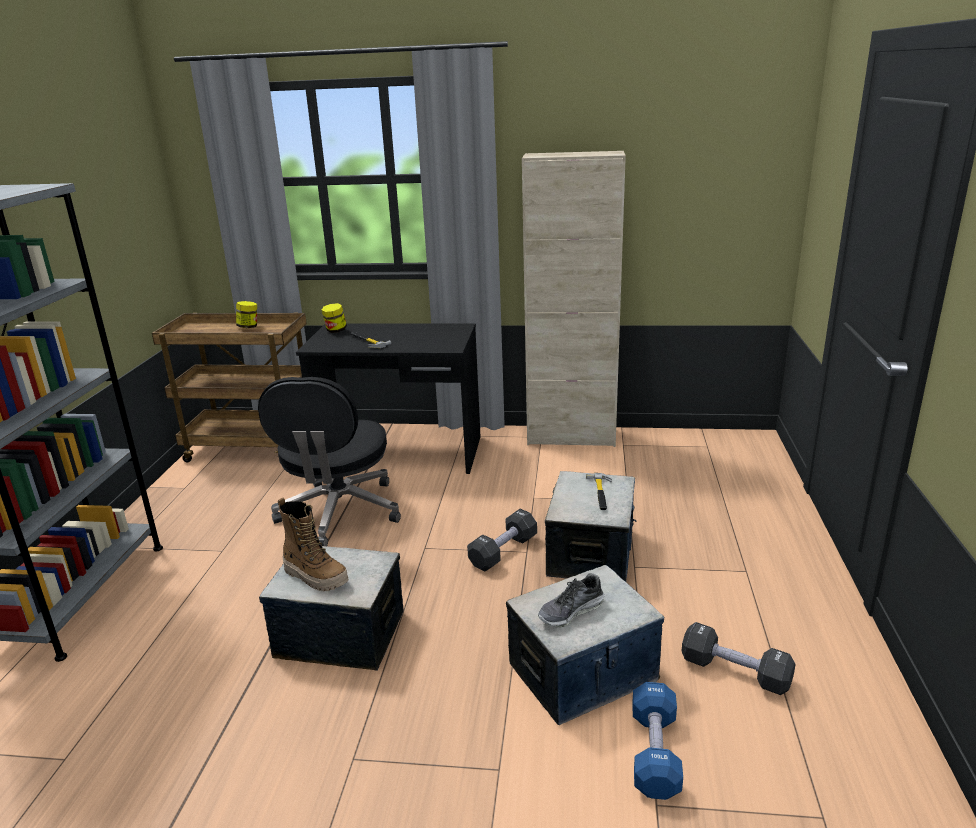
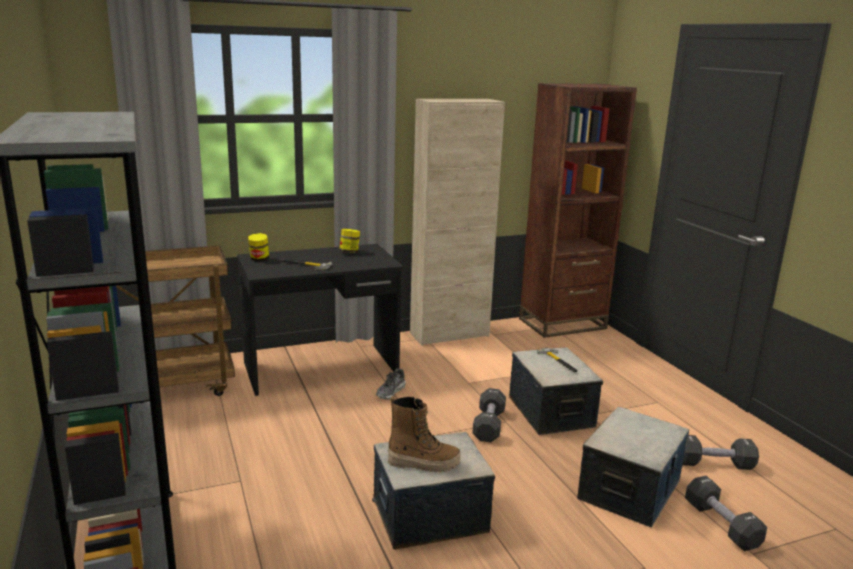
camera: 30 degrees left, 5 degrees down
jar [236,301,257,328] -> jar moved to [339,229,360,253]
black office chair [258,377,401,546] -> none
shoe [538,573,604,628] -> shoe moved to [376,369,406,400]
blue dumbbell [632,682,683,800] -> black dumbbell [685,476,767,551]
none -> brown bookcase [519,83,637,338]

